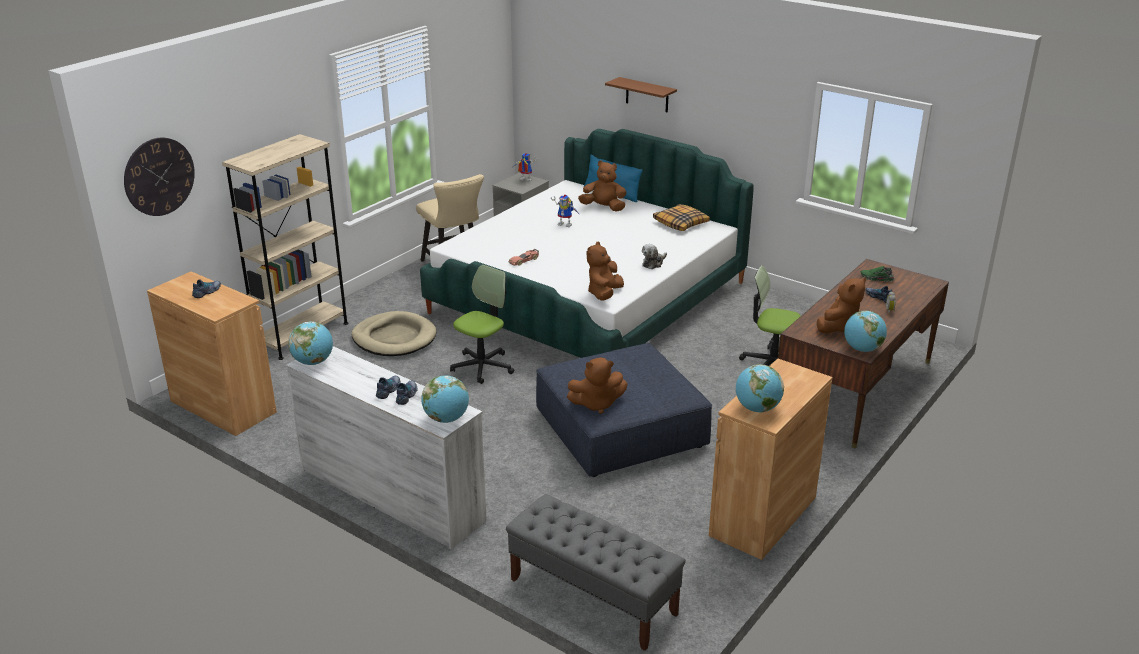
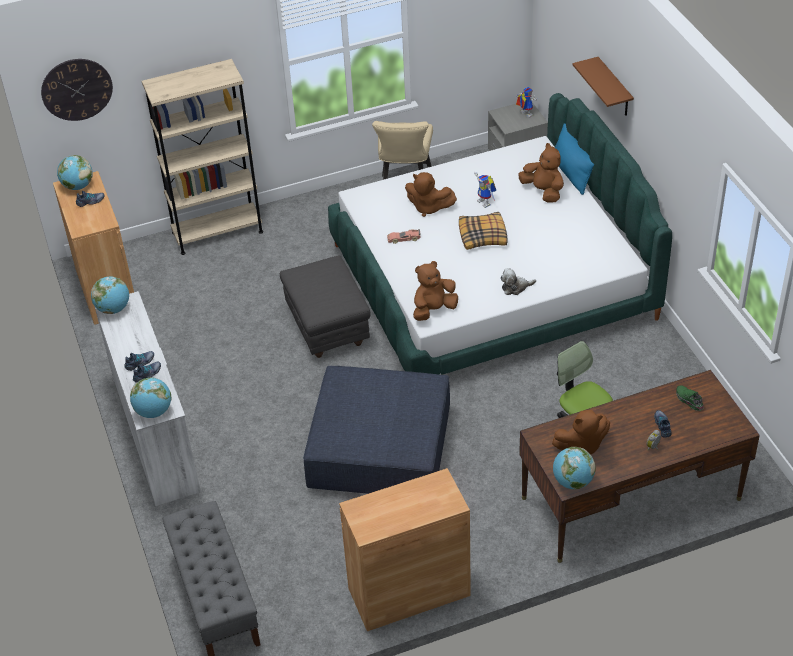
camera: 35 degrees right, 15 degrees up
beige dog bed [351,311,437,356] -> none
office chair [450,265,514,384] -> grey ottoman [280,255,371,358]
brown plush toy [567,357,628,414] -> brown plush toy moved to [405,172,457,217]
pillow [653,204,710,231] -> pillow moved to [459,212,508,250]
globe [736,364,784,413] -> globe moved to [57,155,93,190]

